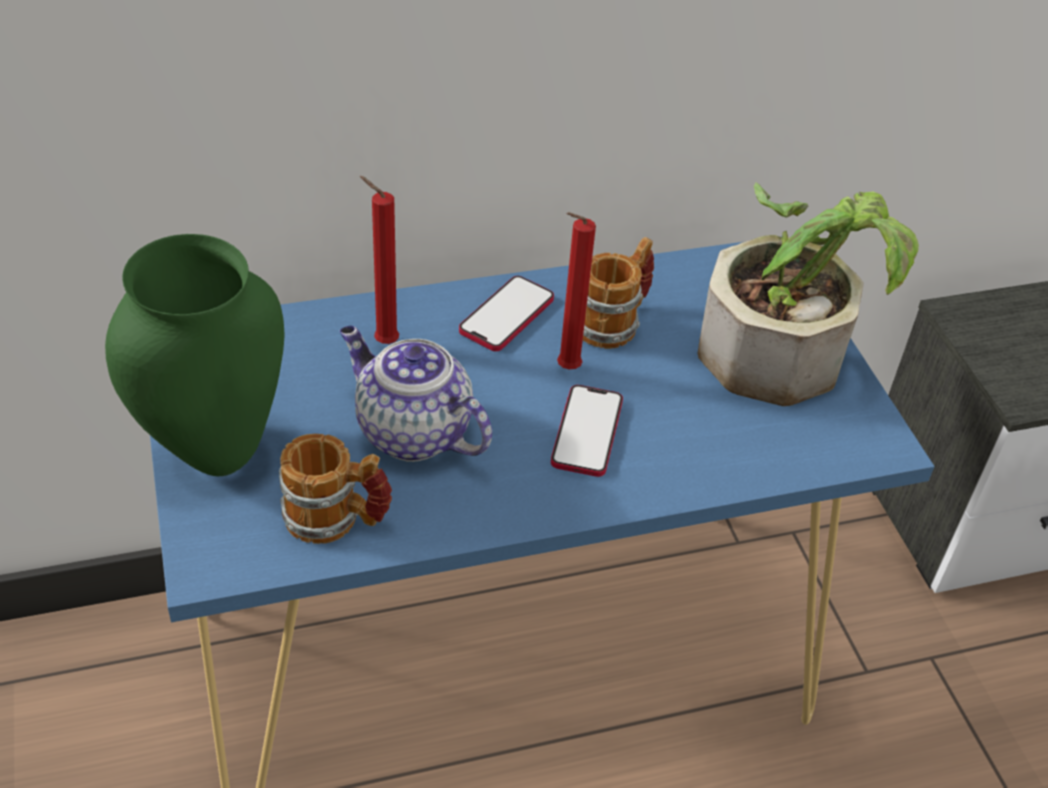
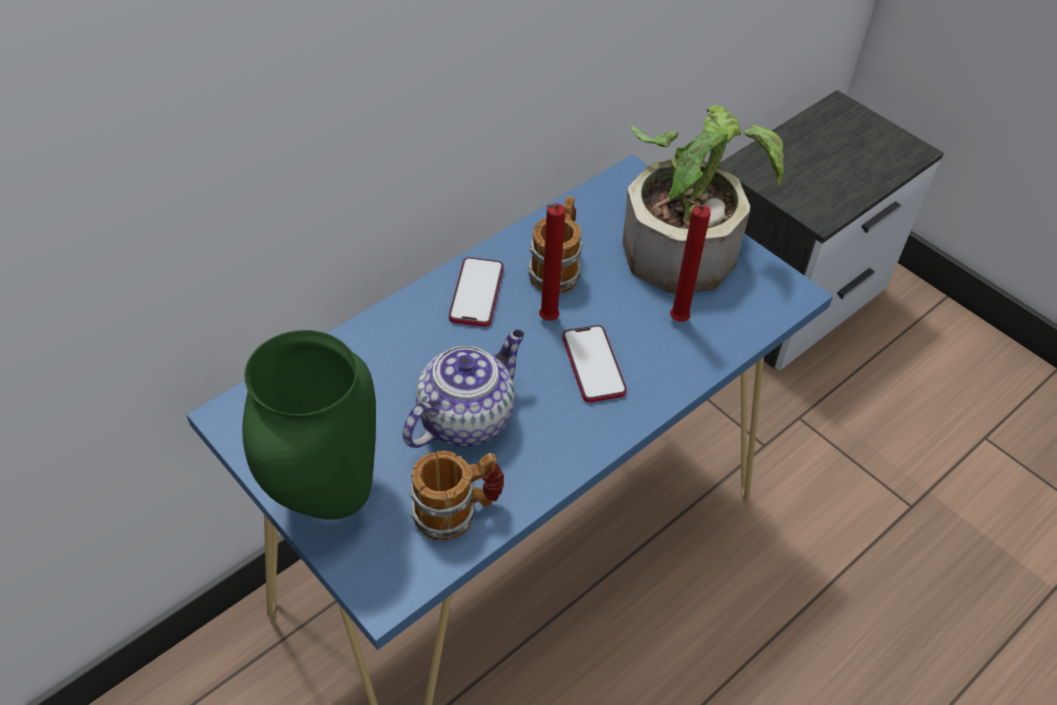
camera: 25 degrees left, 5 degrees up
teapot [339,326,492,462] -> teapot turned 120 degrees clockwise [403,329,525,448]
red candle [360,176,399,344] -> red candle moved to [670,199,711,322]

